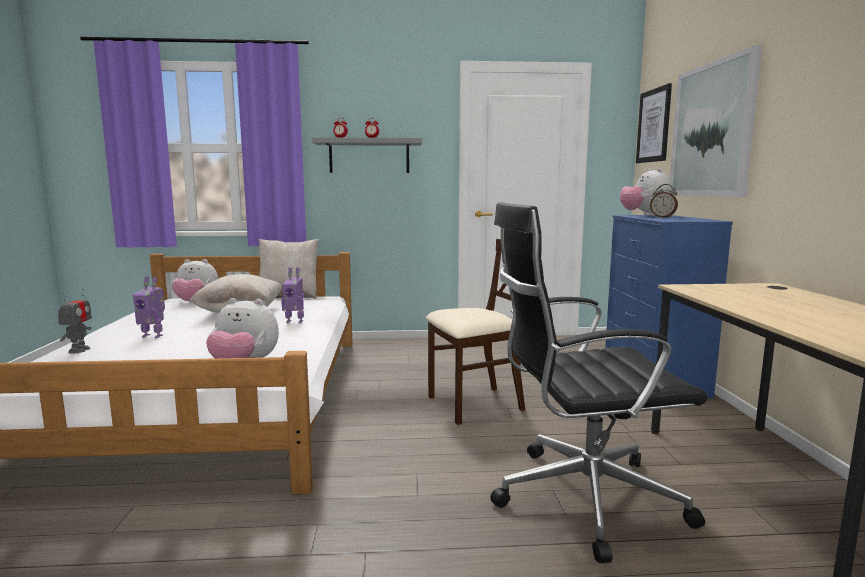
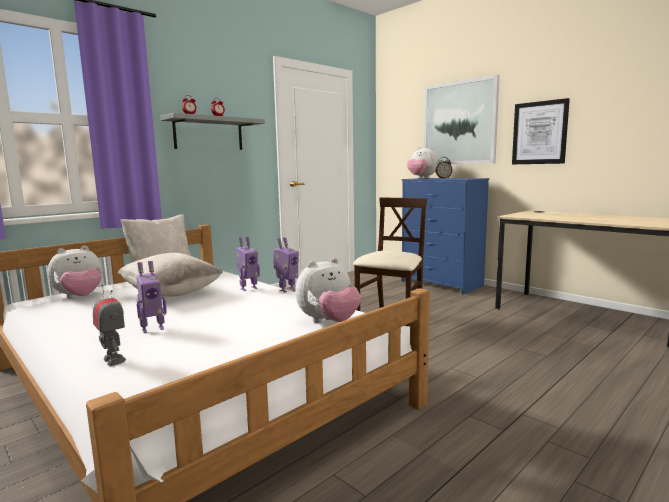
camera: 40 degrees left, 0 degrees up
black office chair [490,202,708,563] -> none
picture [636,83,672,163] -> picture moved to [512,98,570,164]
none -> toy robot [273,237,299,293]

